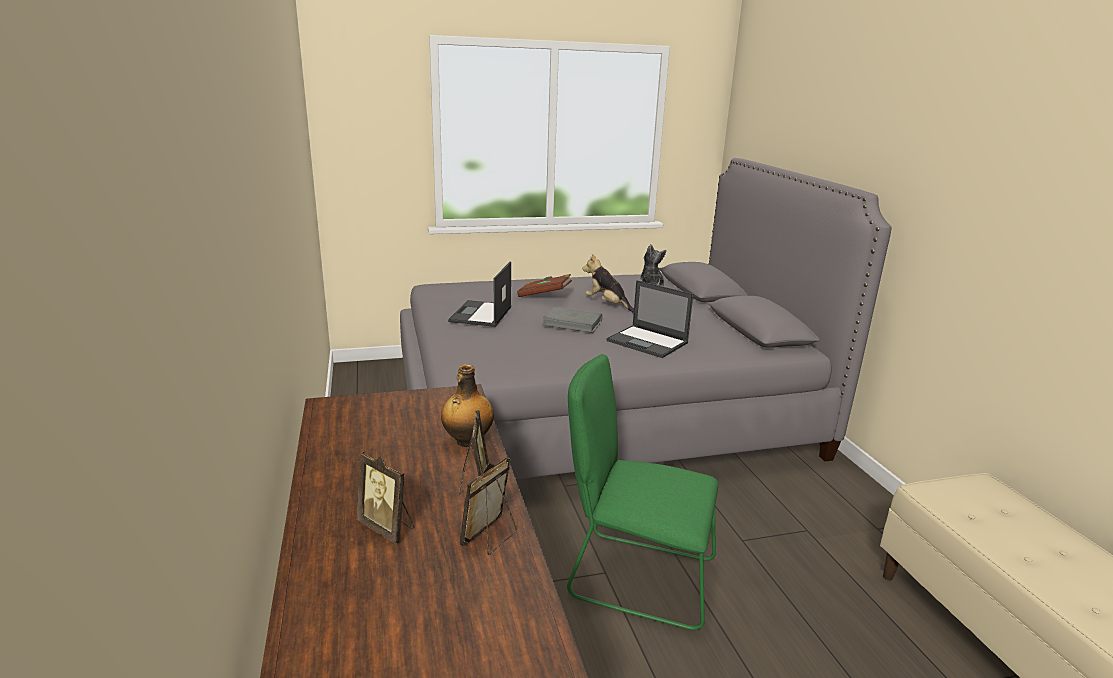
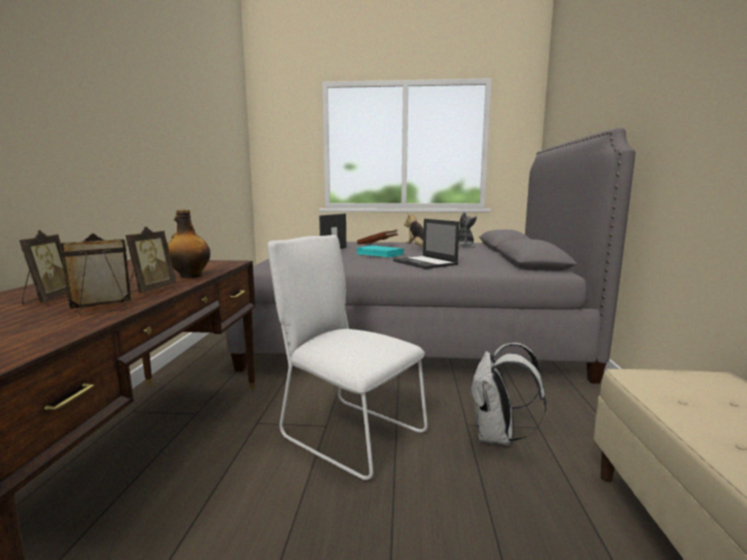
camera: 20 degrees right, 10 degrees down
picture frame [357,452,414,544] -> picture frame turned 150 degrees counterclockwise [19,230,67,304]
grey book [542,307,602,333] -> turquoise book [357,245,404,258]
green chair [567,354,719,630] -> white chair [267,235,428,480]
none -> white backpack [470,343,546,446]

